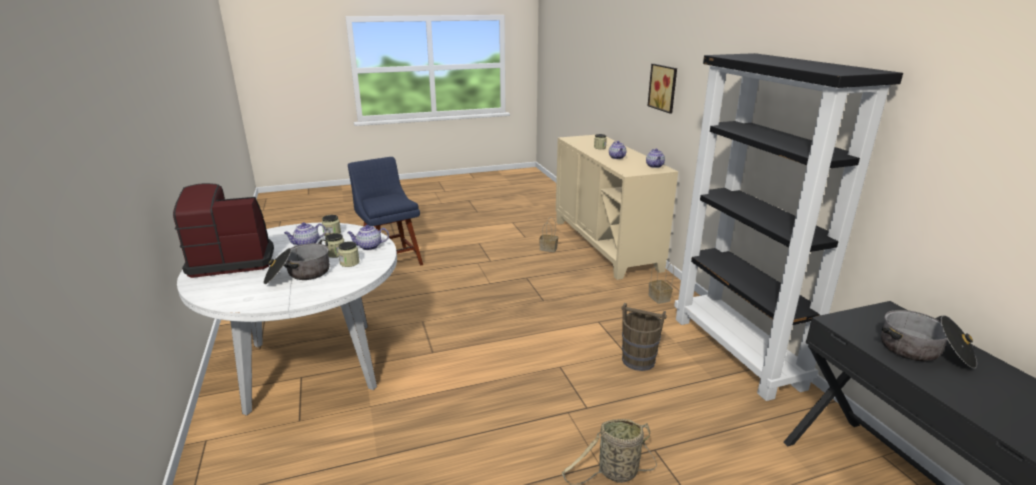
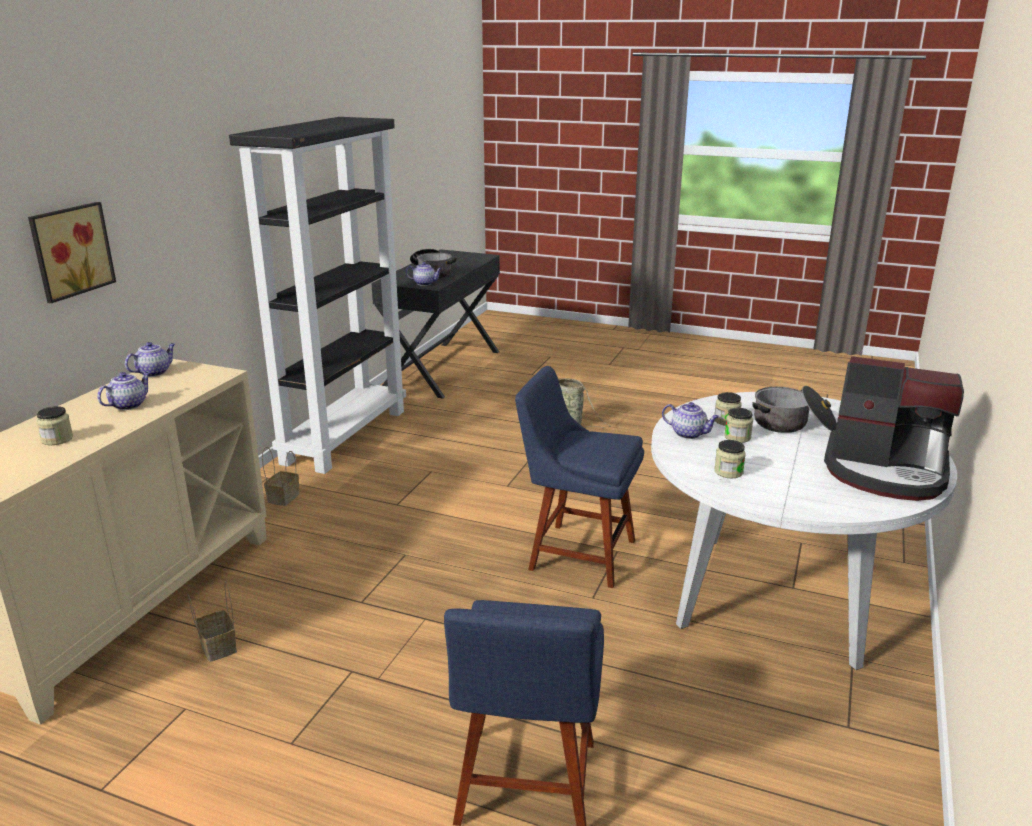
camera: 140 degrees left, 0 degrees up
teapot [284,222,326,245] -> teapot moved to [406,262,442,286]
brown bucket [621,303,667,371] -> none
none -> blue chair [515,366,644,588]

